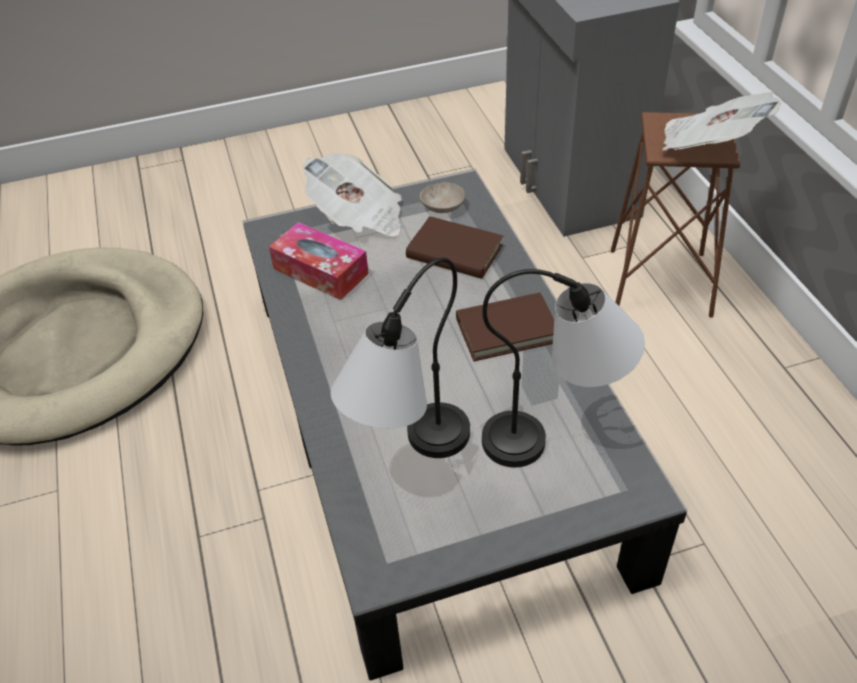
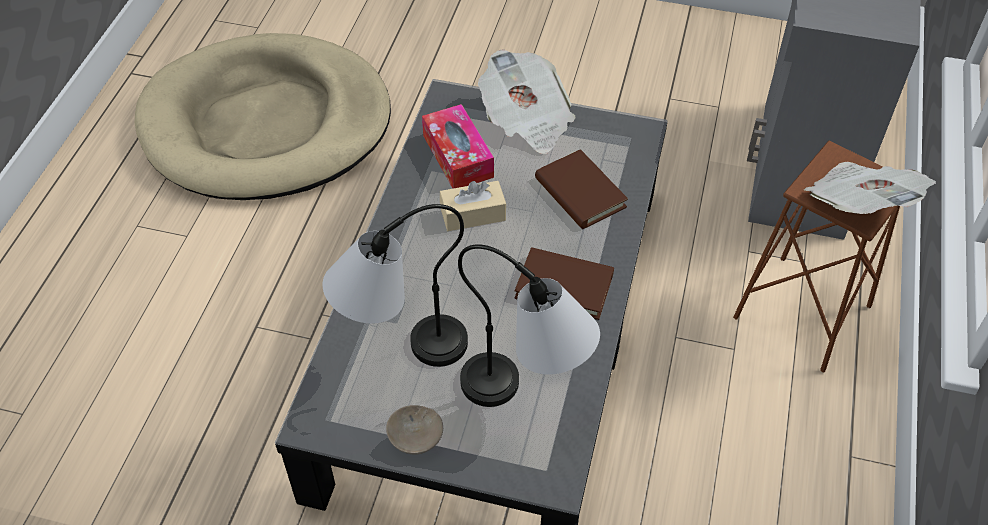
camera: 30 degrees right, 5 degrees up
beige bowl [420,182,465,213] -> beige bowl moved to [386,405,443,454]
none -> beige tissue box [440,181,506,231]

